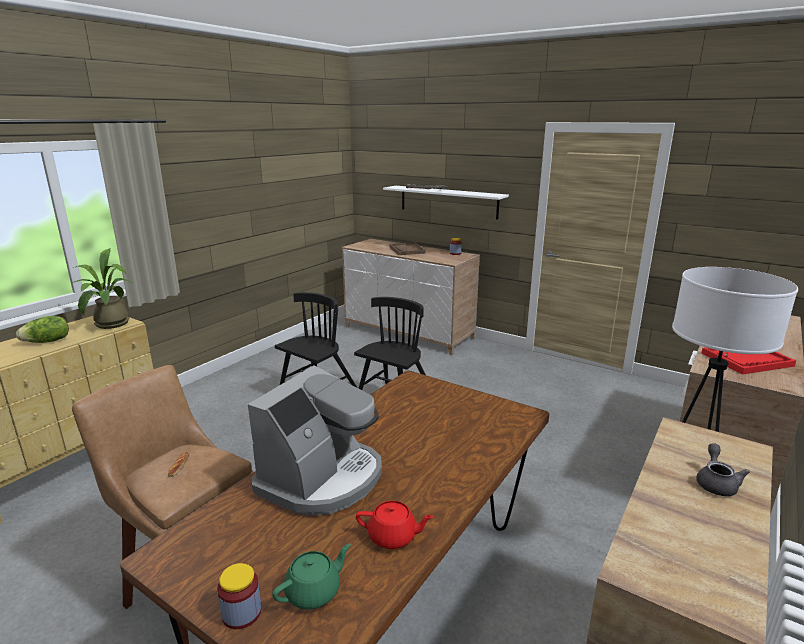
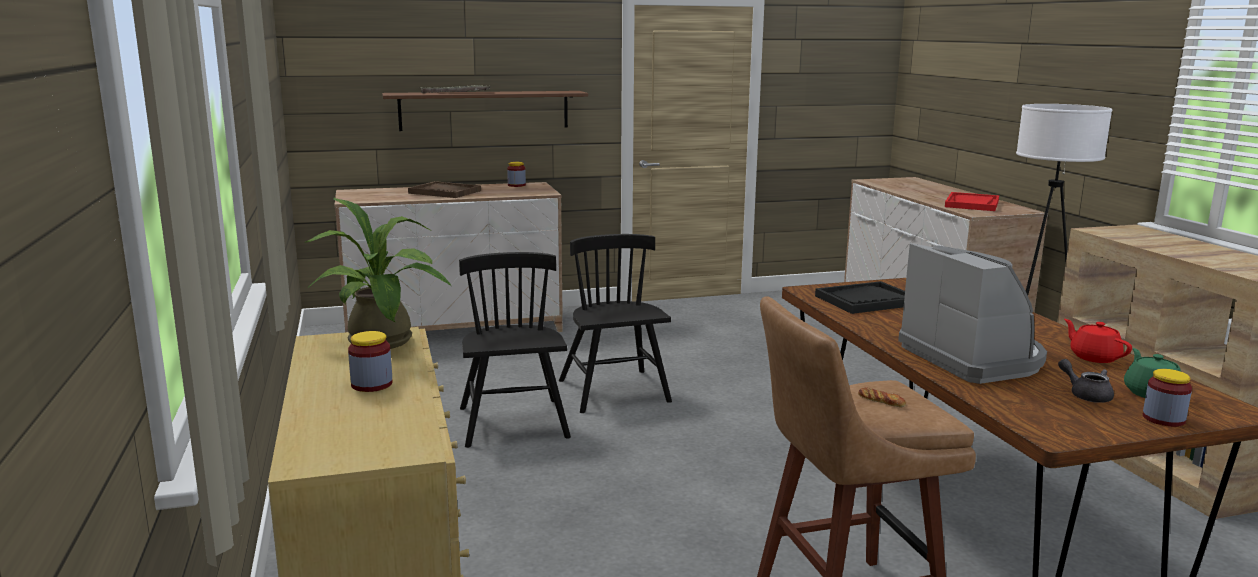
camera: 50 degrees left, 5 degrees down
lettuce [16,316,69,343] -> jar [348,331,392,392]
red teapot [356,501,434,549] -> red teapot turned 75 degrees counterclockwise [1064,319,1132,363]
white shelf [383,186,509,220] -> brown shelf [382,91,588,131]
grey teapot [696,443,750,496] -> grey teapot moved to [1058,359,1114,403]
none -> black tray [815,281,905,314]

